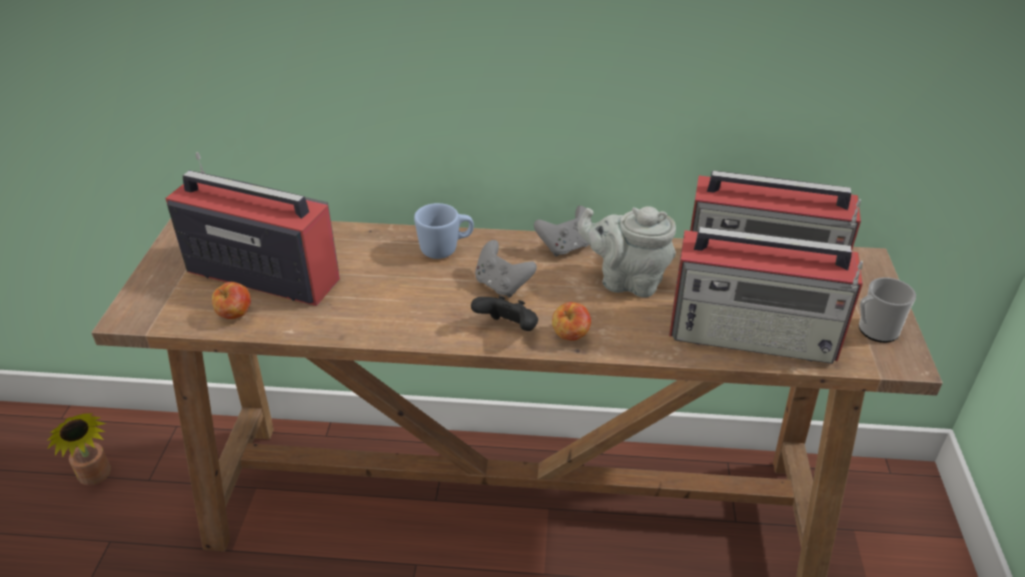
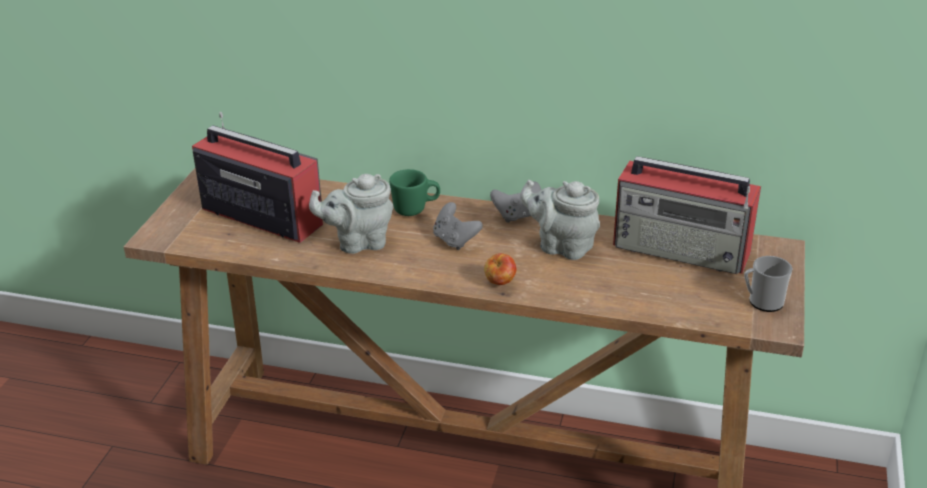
camera: 10 degrees right, 5 degrees down
potted plant [47,413,111,486] -> none
apple [212,282,251,319] -> none
blue mug [414,203,474,259] -> green mug [389,169,440,216]
black game controller [471,295,538,331] -> none
radio [669,227,863,364] -> none
none -> grey teapot [309,174,393,254]

